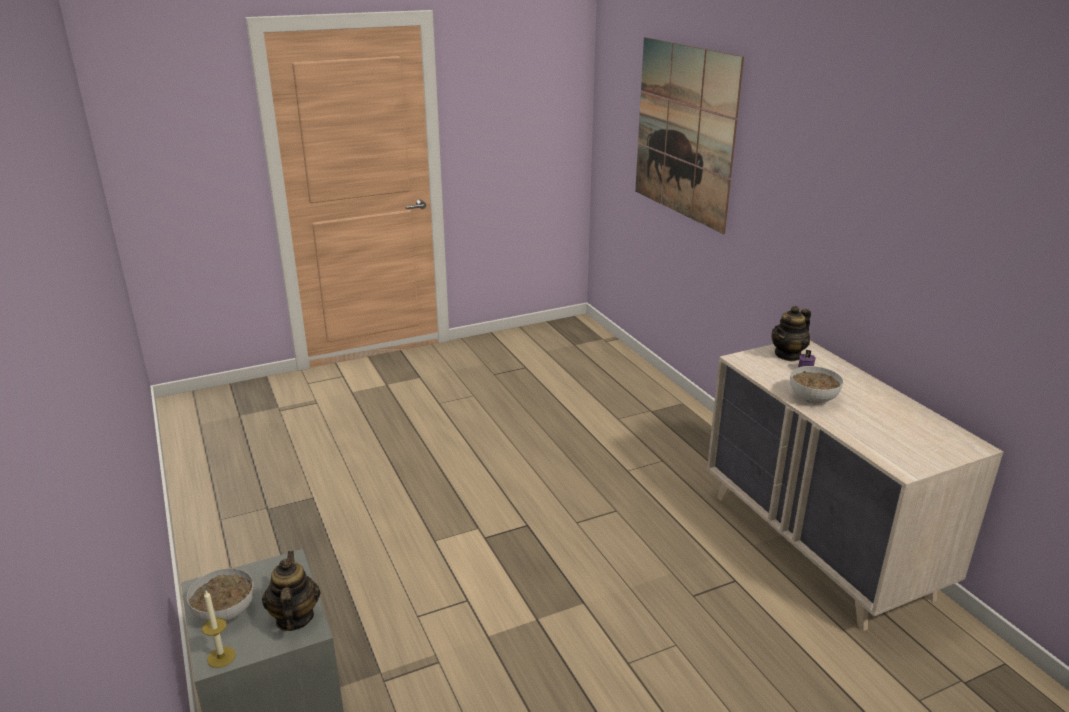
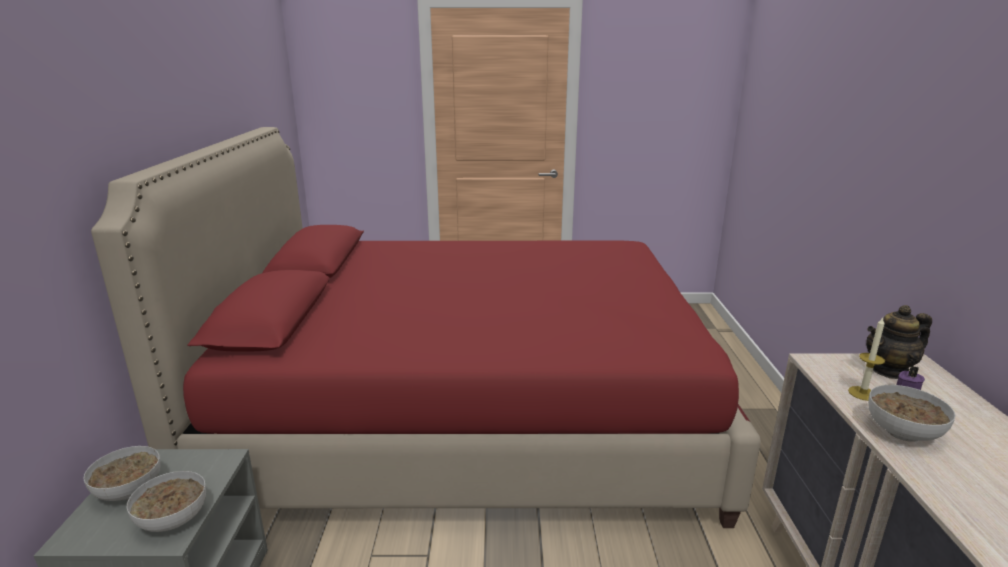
camera: 25 degrees right, 5 degrees down
candle [202,591,236,668] -> candle moved to [848,317,885,401]
teapot [262,551,321,631] -> bowl [127,471,206,532]
picture [635,37,744,234] -> none
none -> red bed [91,127,761,528]

